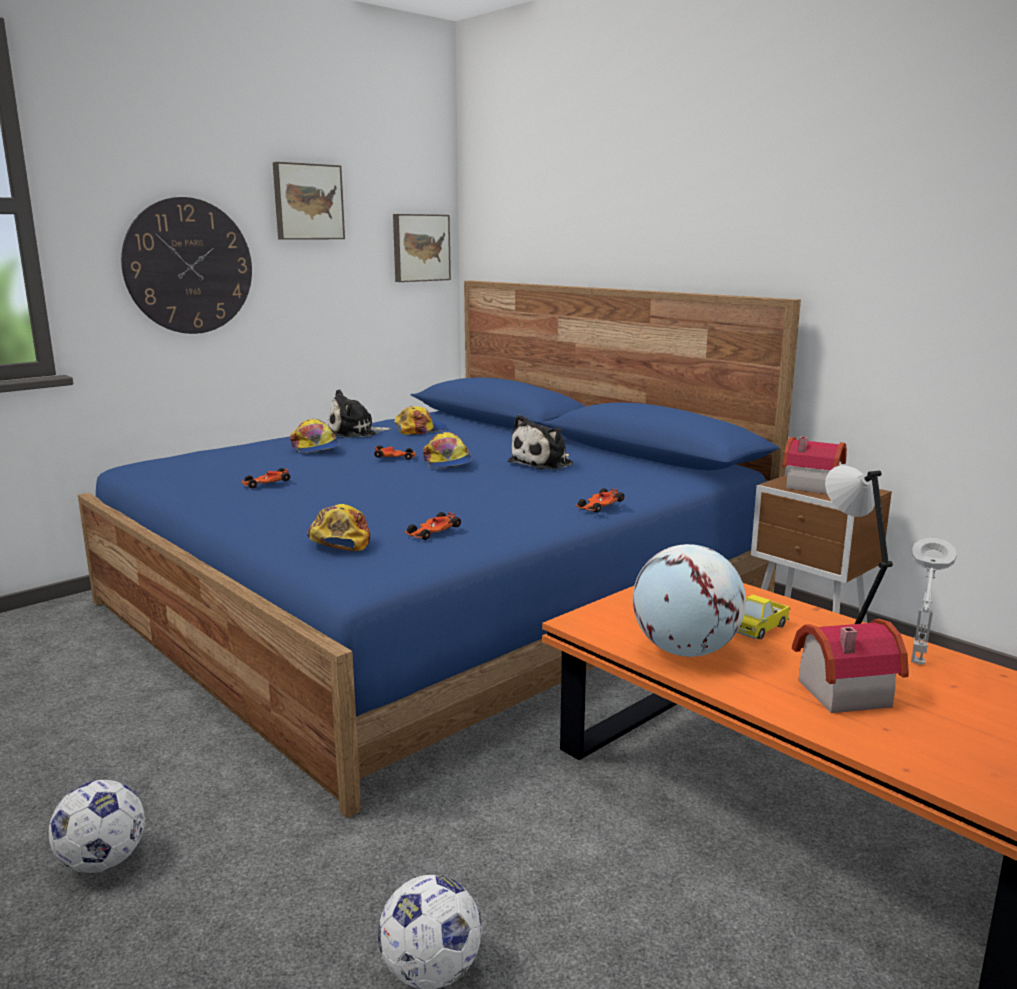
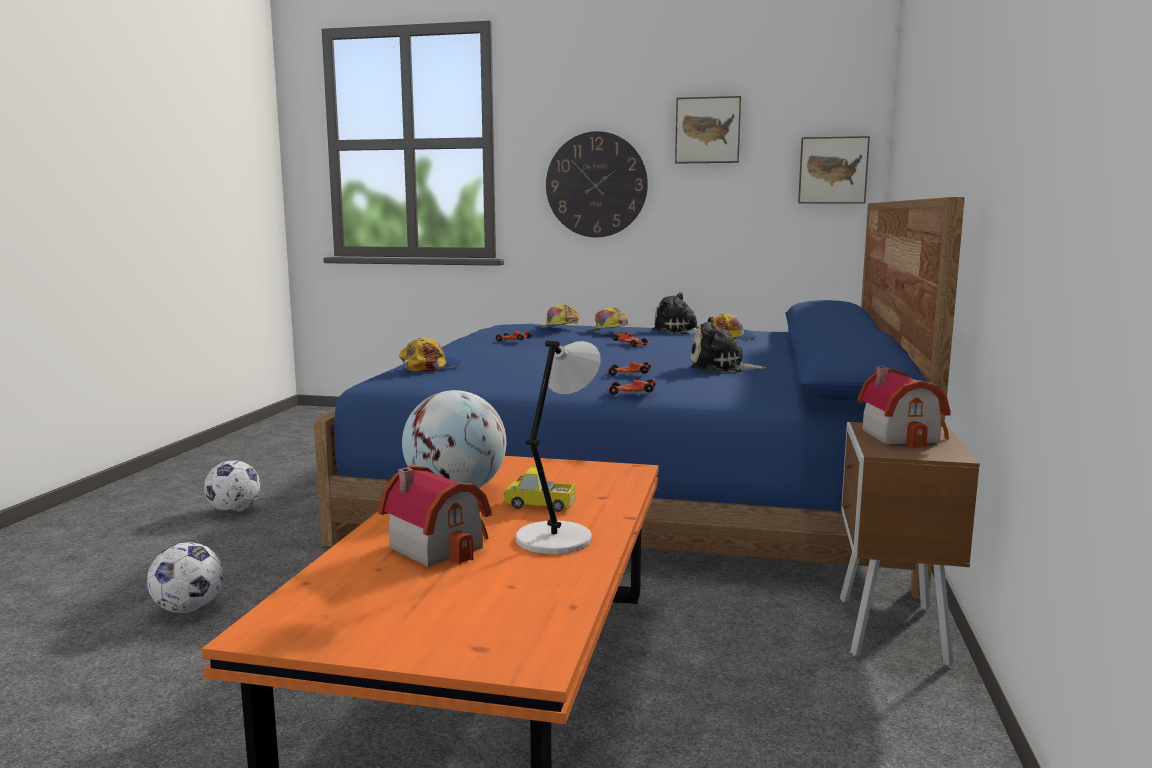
camera: 55 degrees right, 5 degrees down
toy car [404,512,461,540] -> toy car moved to [606,362,651,376]
cap [423,432,472,468] -> cap moved to [534,305,580,328]
grey table lamp [911,538,957,665] -> none

